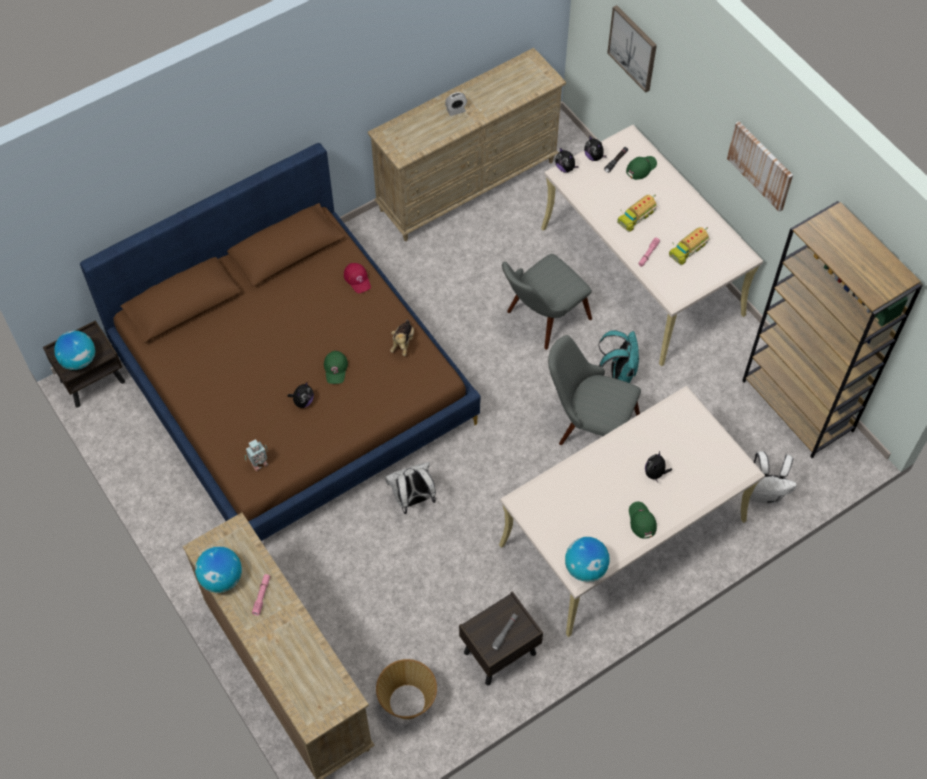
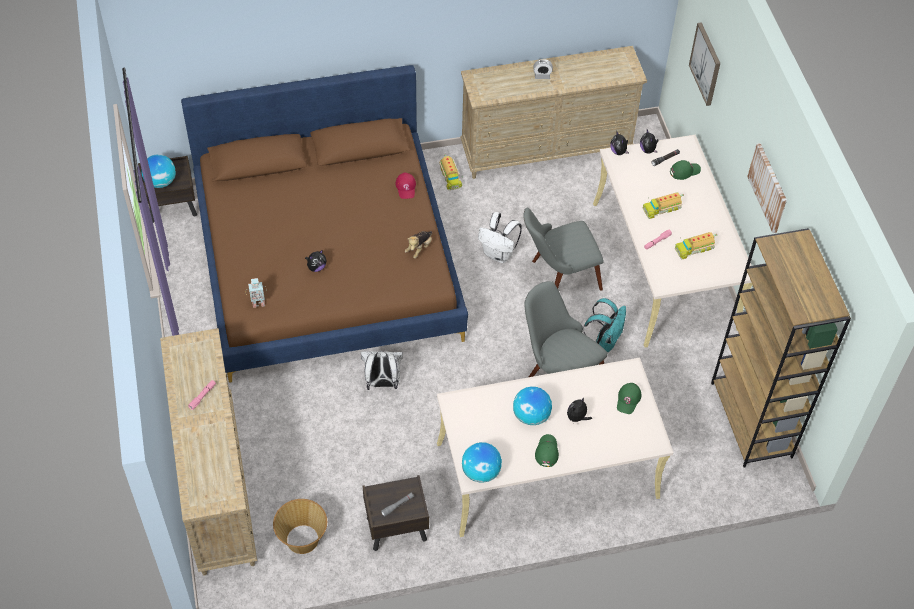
camera: 20 degrees right, 5 degrees down
globe [195,546,242,593] -> globe moved to [513,386,552,425]
green cap [324,351,348,384] -> green cap moved to [617,383,641,414]
white backpack [750,451,797,504] -> white backpack moved to [478,212,522,263]
none -> toy truck [439,154,463,190]

